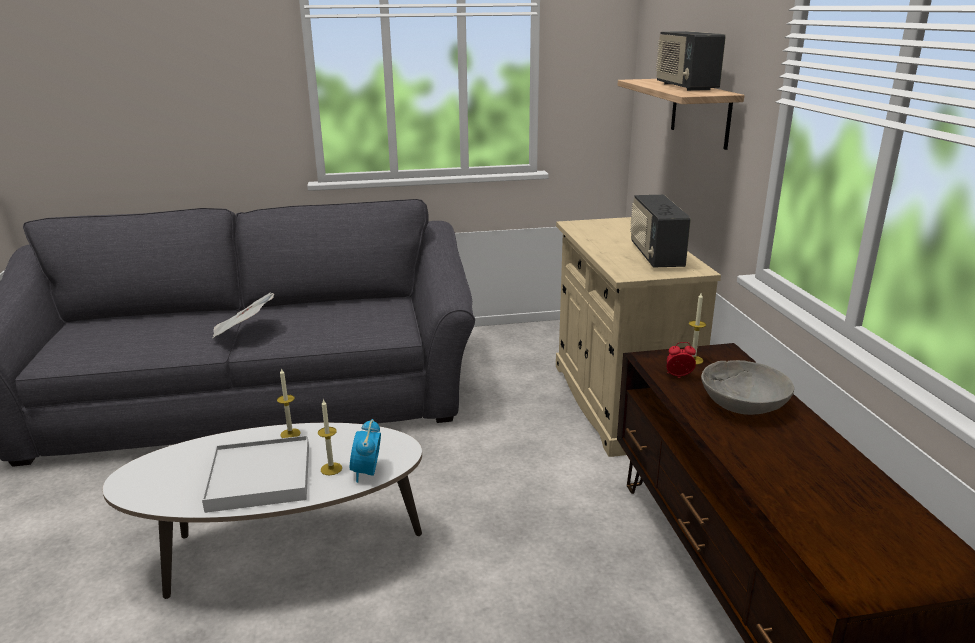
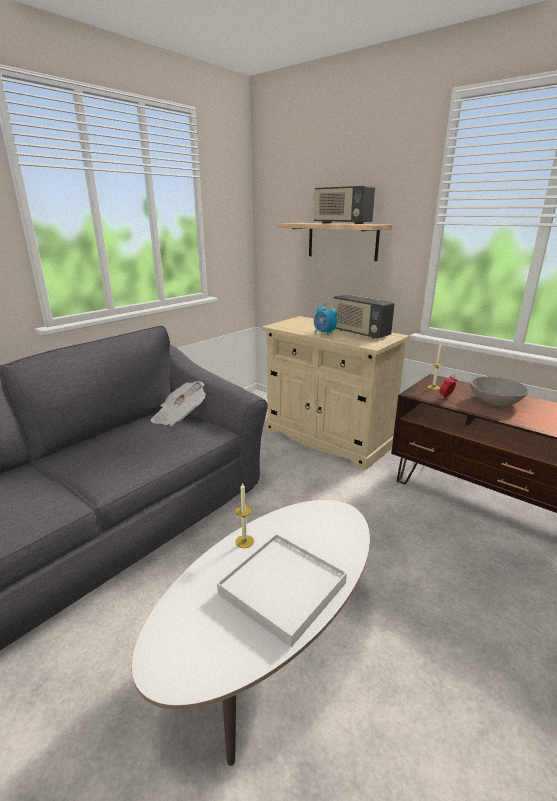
camera: 40 degrees left, 0 degrees up
newspaper [212,292,274,338] -> newspaper moved to [151,381,206,426]
candle [318,399,342,475] -> none
alarm clock [350,419,381,483] -> alarm clock moved to [314,303,337,336]

